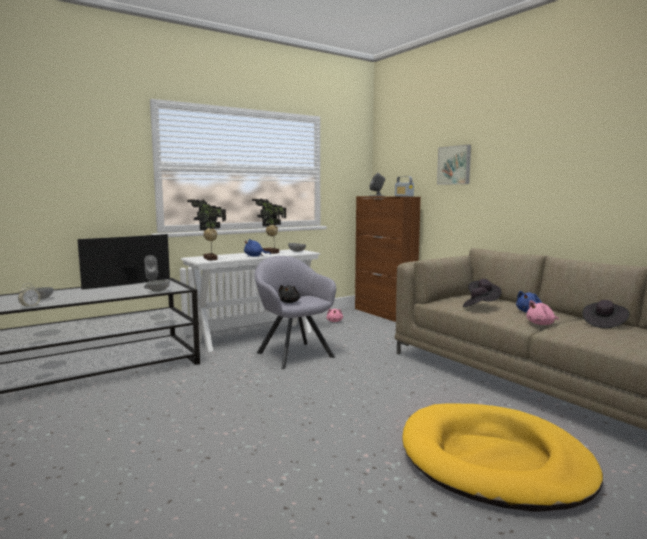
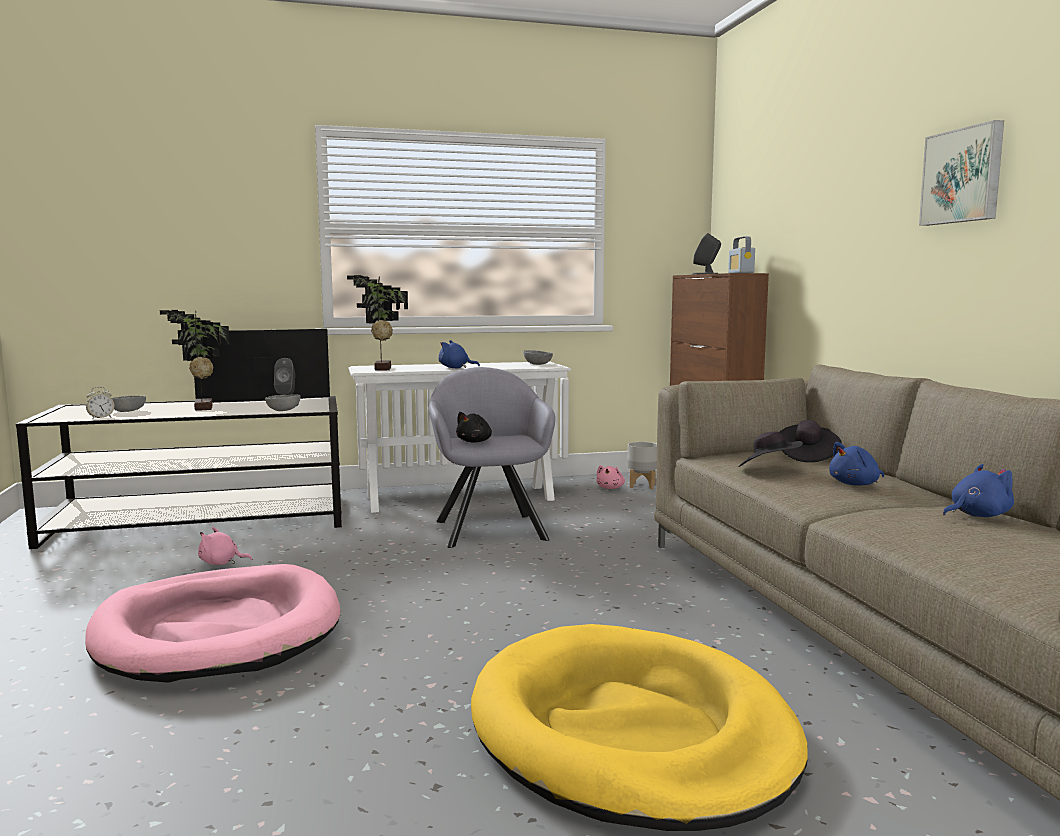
camera: 20 degrees right, 0 degrees up
potted plant [252,199,286,254] -> potted plant moved to [160,310,230,411]
picture [437,145,471,185] -> picture moved to [919,120,1004,226]
pink plush toy [526,300,559,325] -> pink plush toy moved to [198,527,253,565]
black hat [583,300,629,328] -> blue plush toy [943,464,1014,517]
none -> pink dog bed [85,564,341,683]
none -> grey planter [627,442,657,489]

